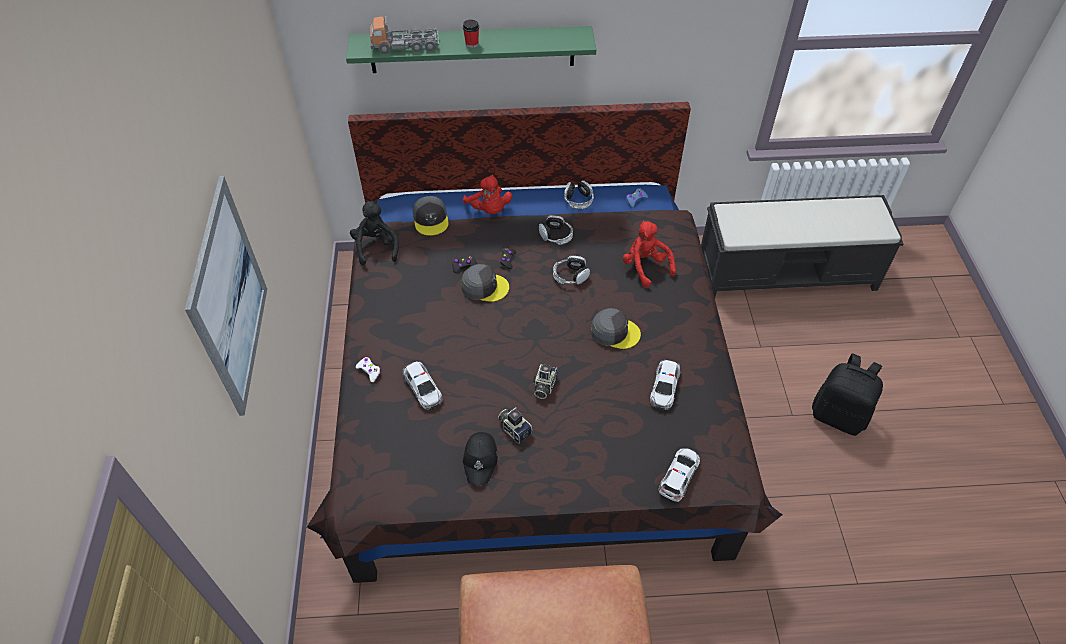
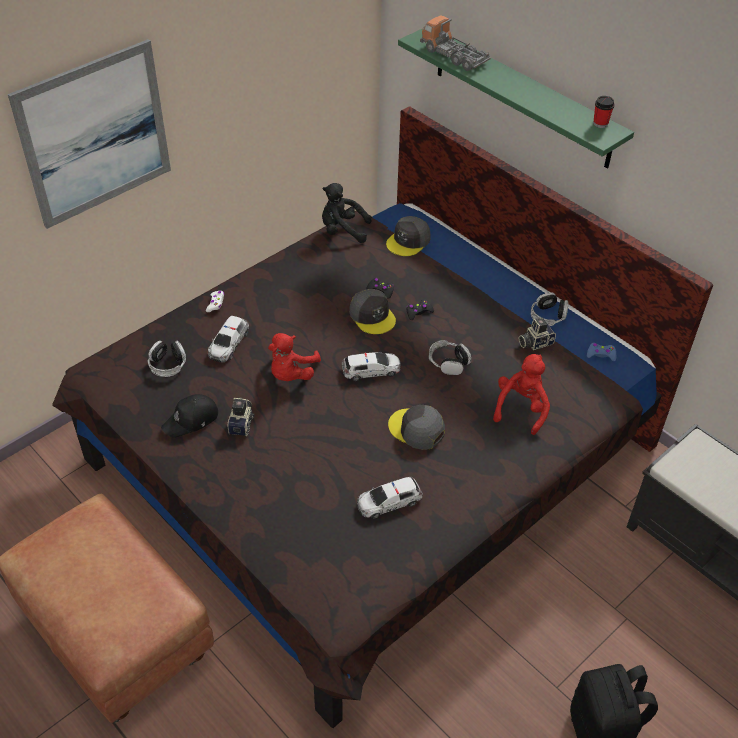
camera: 50 degrees right, 5 degrees down
black plush toy [350,200,399,265] -> black plush toy turned 120 degrees counterclockwise [322,183,372,243]
cup [463,19,479,48] -> cup moved to [593,96,615,128]
red plush toy [463,175,512,214] -> red plush toy moved to [268,333,321,381]
camera [533,364,557,399] -> camera moved to [519,318,556,350]
headphones [539,215,573,245] -> headphones moved to [148,341,186,377]
grey cap [591,308,641,349] -> grey cap turned 150 degrees clockwise [388,404,445,450]
toy car [658,448,700,502] -> toy car moved to [342,352,401,381]

